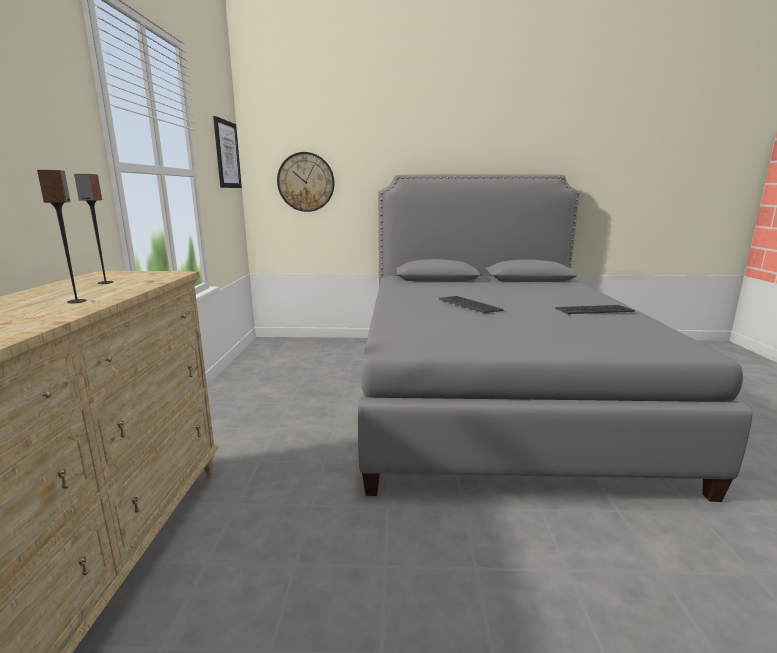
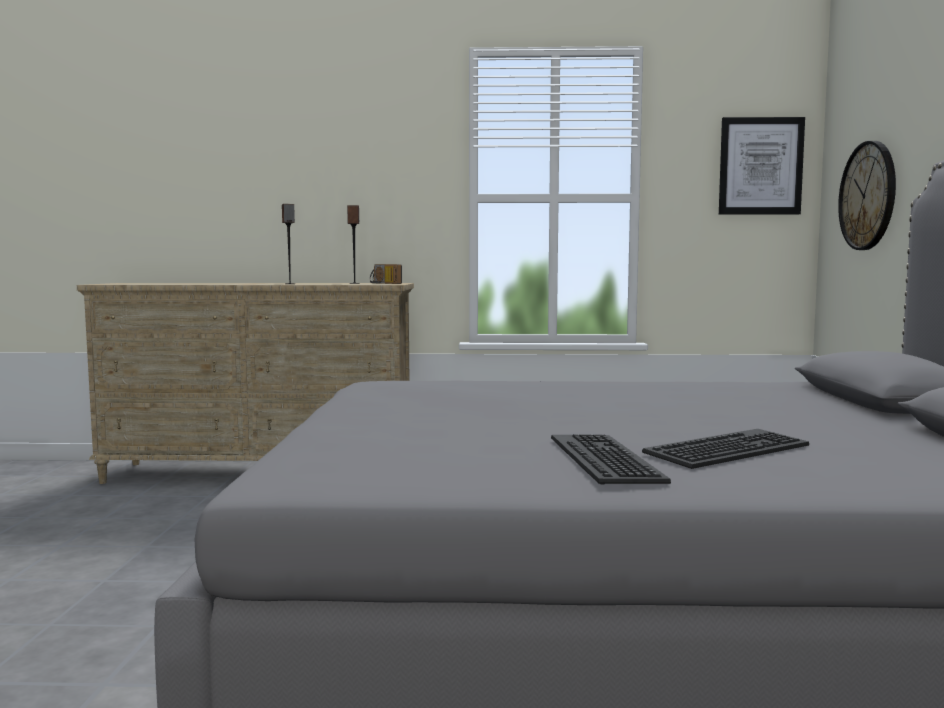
camera: 90 degrees right, 10 degrees down
keyboard [439,296,503,313] -> keyboard moved to [642,429,809,469]
none -> radio [370,264,402,284]

